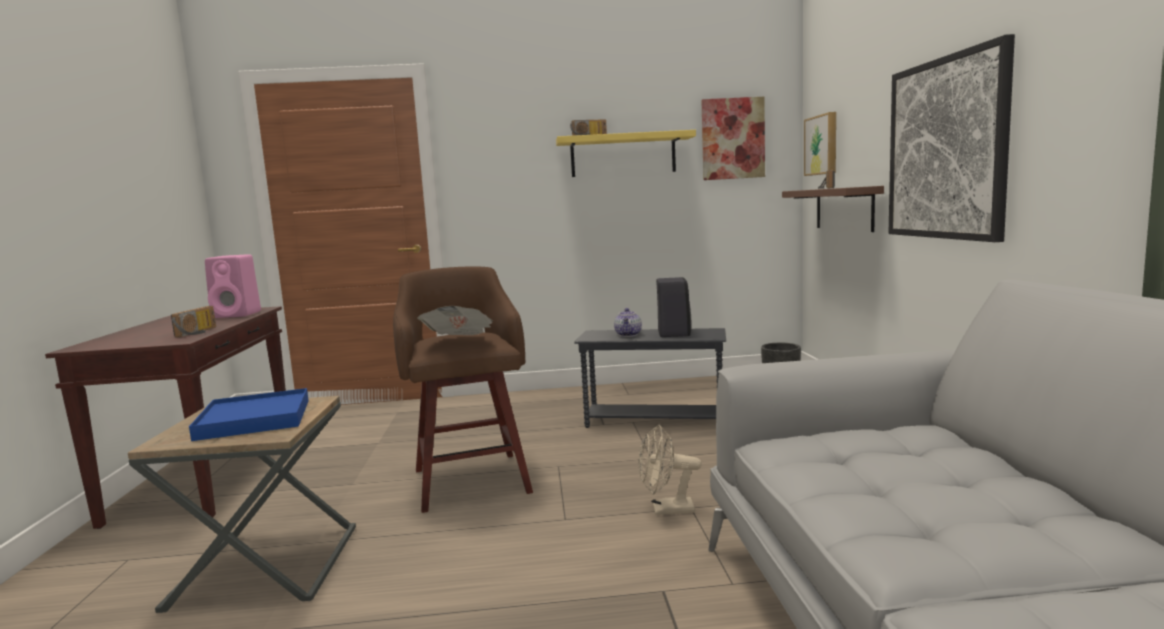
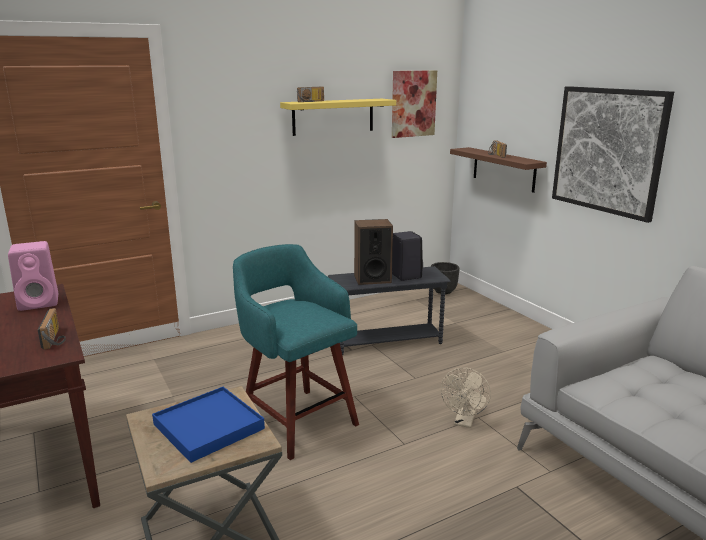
camera: 25 degrees left, 10 degrees up
brown stool [393,266,533,513] -> turquoise stool [233,244,359,460]
newspaper [417,306,493,335] -> none
teapot [614,308,642,337] -> speaker [354,219,393,285]
beige fan [638,425,702,515] -> beige fan turned 45 degrees counterclockwise [441,368,491,428]
picture [804,112,836,176] -> none

